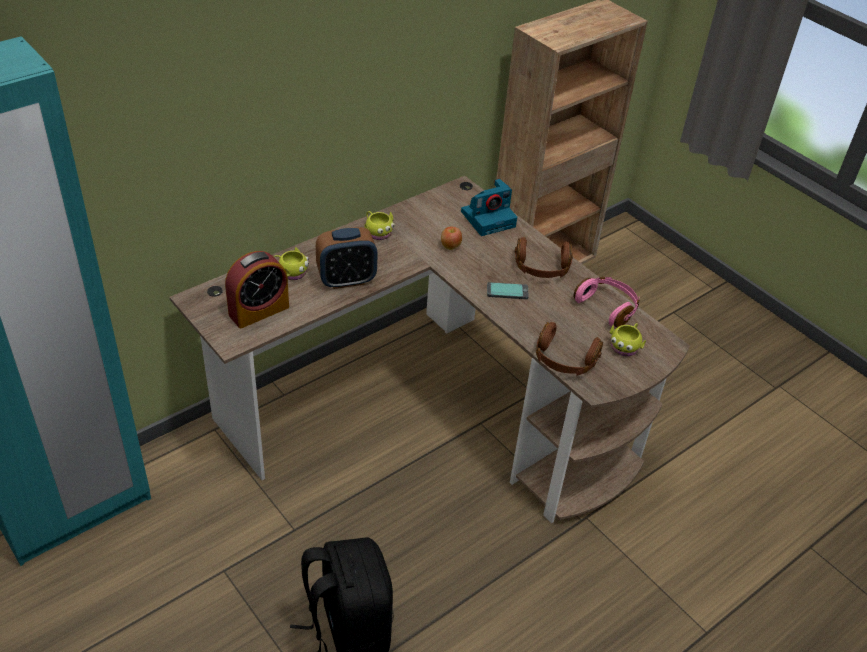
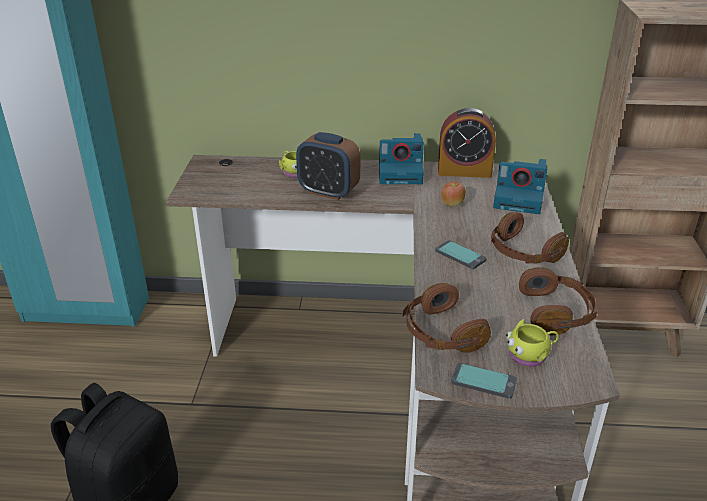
camera: 45 degrees right, 10 degrees down
alarm clock [225,251,289,328] -> alarm clock moved to [438,108,496,178]
yellow mug [364,211,395,240] -> camera [379,133,424,184]
pink headphones [574,277,639,327] -> brown headphones [519,267,597,335]
none -> phone [451,363,517,399]

